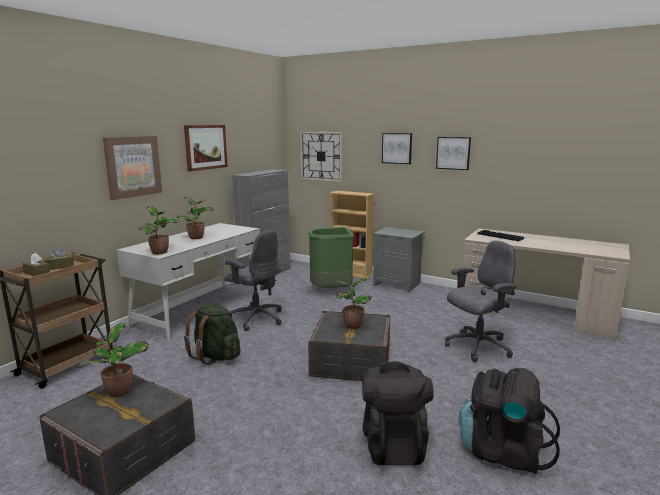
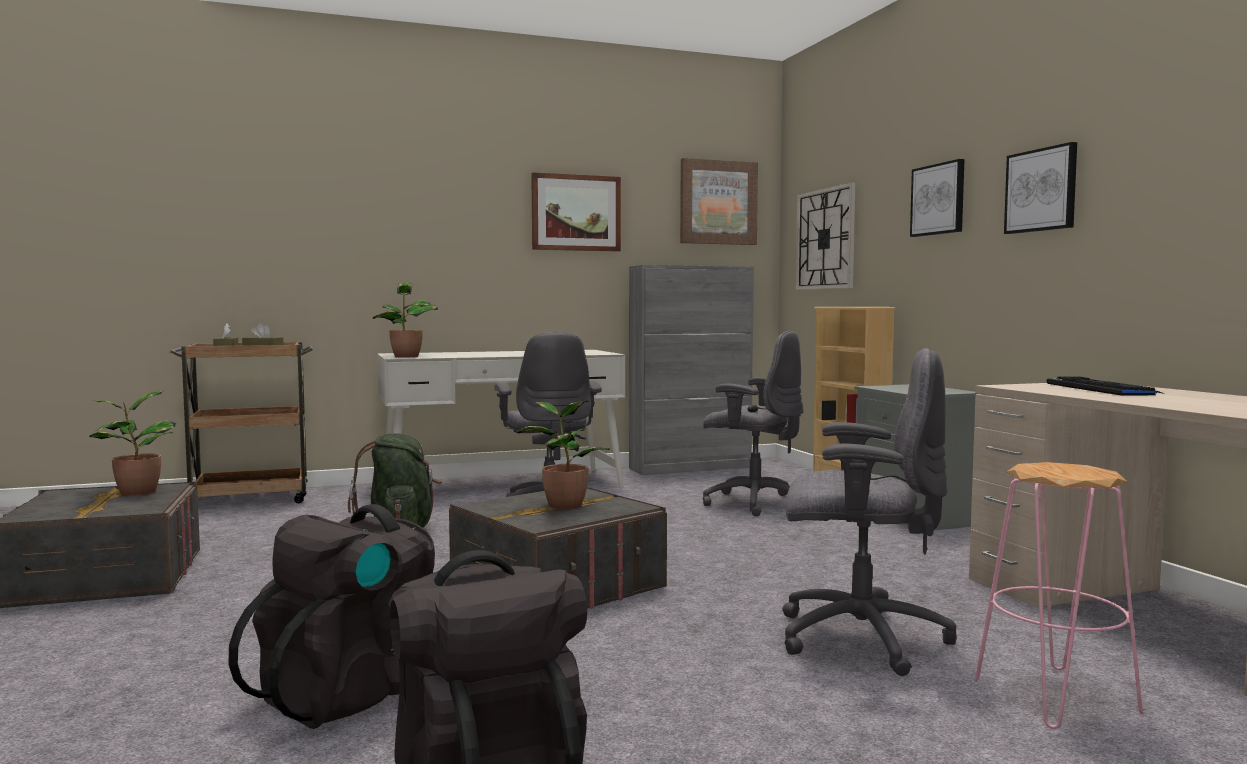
camera: 40 degrees right, 10 degrees down
picture [103,136,162,200] -> picture moved to [680,158,758,245]
potted plant [177,197,214,239] -> none
green trash can [308,227,354,288] -> grey office chair [703,331,804,516]
none -> pink stool [974,462,1143,729]

